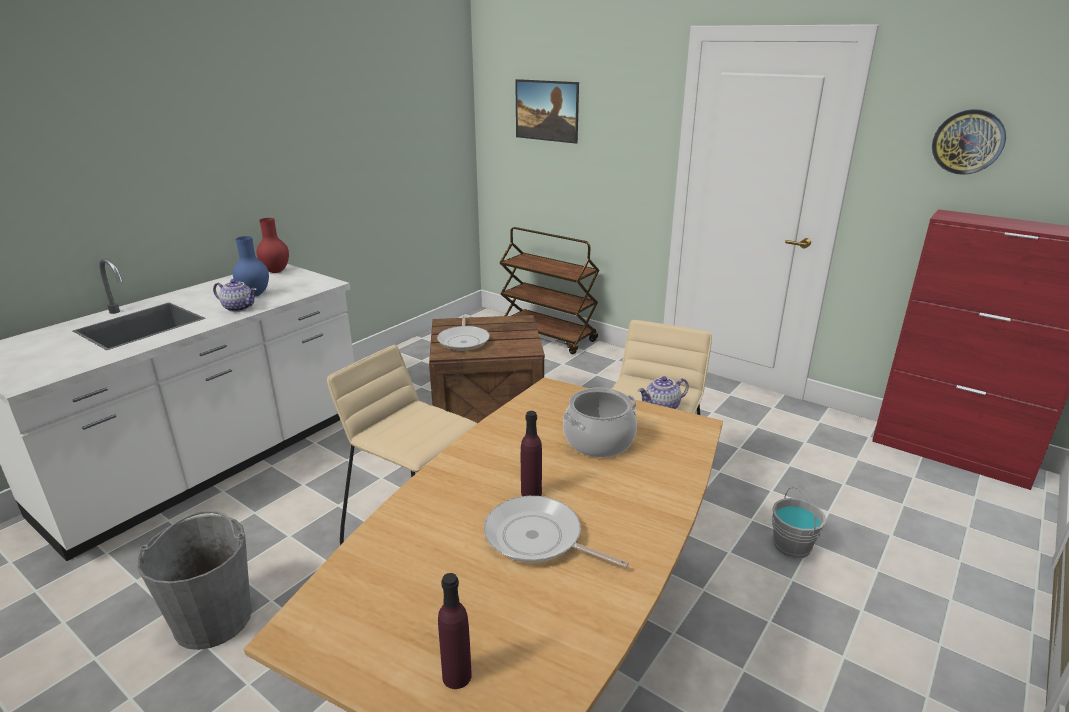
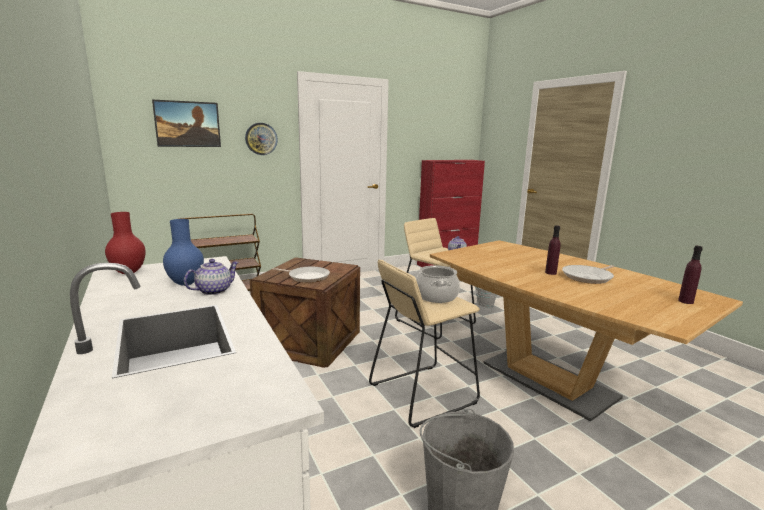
camera: 65 degrees left, 10 degrees down
cooking pot [563,388,637,457] -> cooking pot moved to [416,265,460,303]
wall clock [932,109,1006,175] -> wall clock moved to [245,123,278,155]

